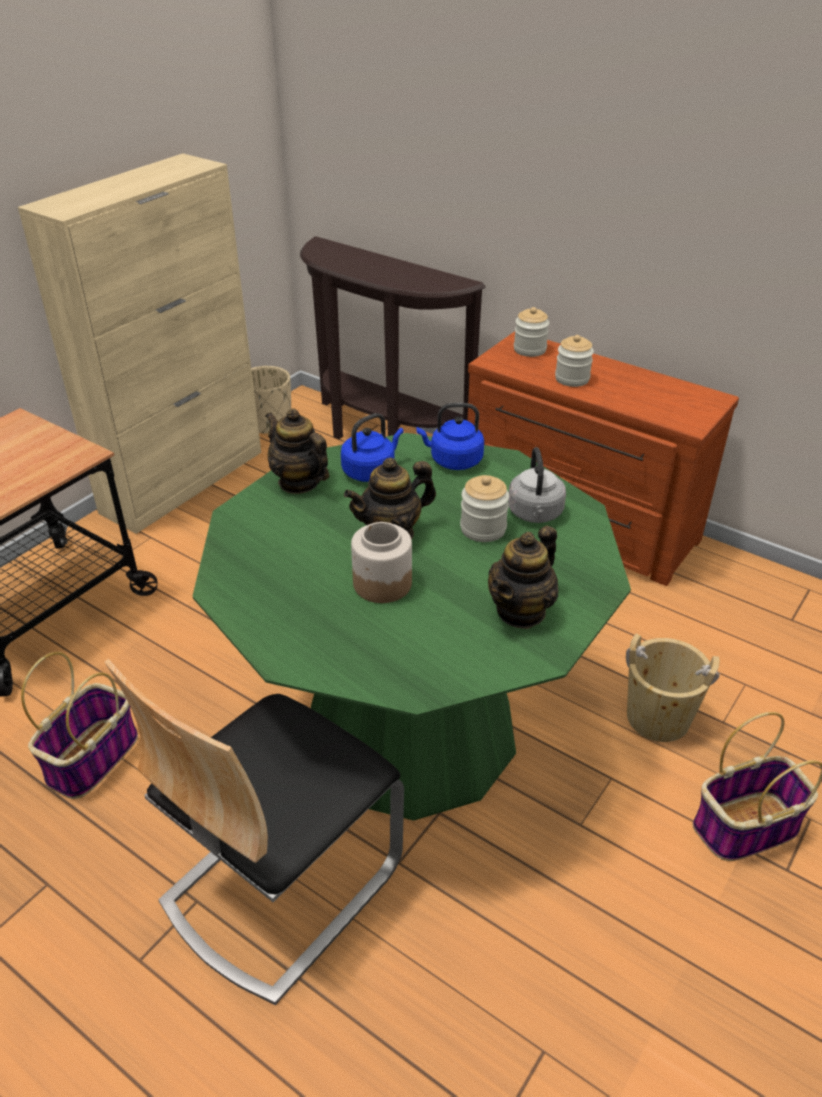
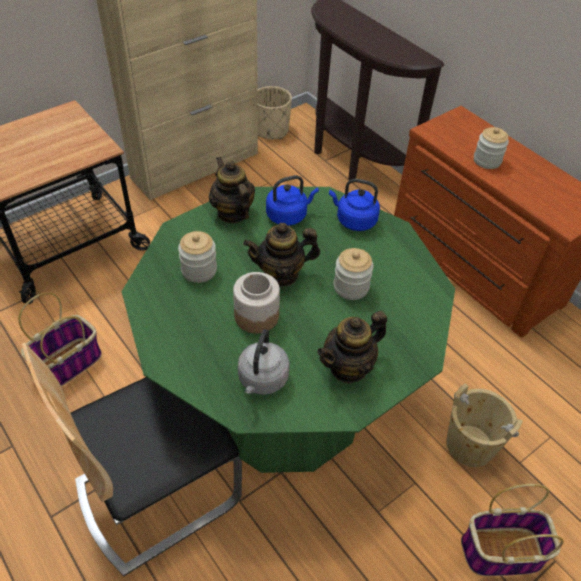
camera: 15 degrees right, 10 degrees up
grey kettle [508,447,566,523] -> grey kettle moved to [238,329,290,395]
jar [514,307,549,357] -> jar moved to [178,231,217,283]

